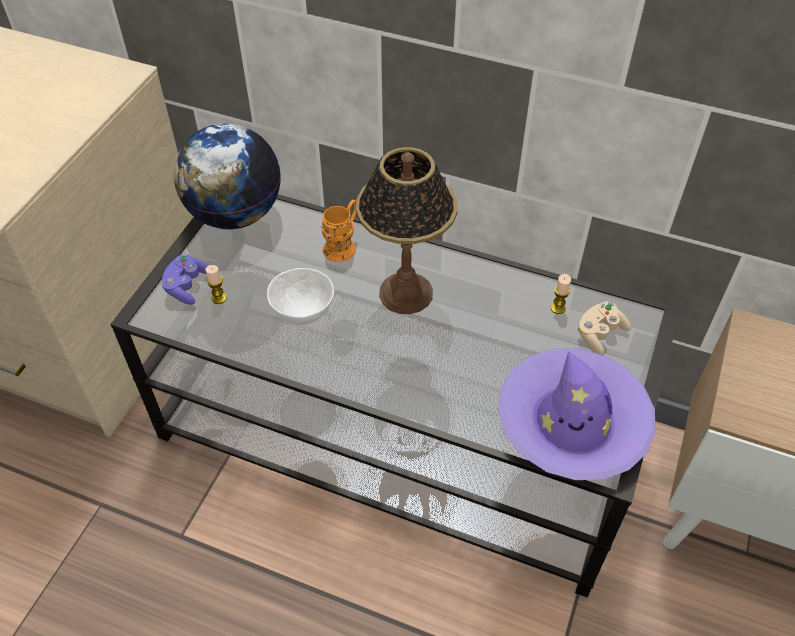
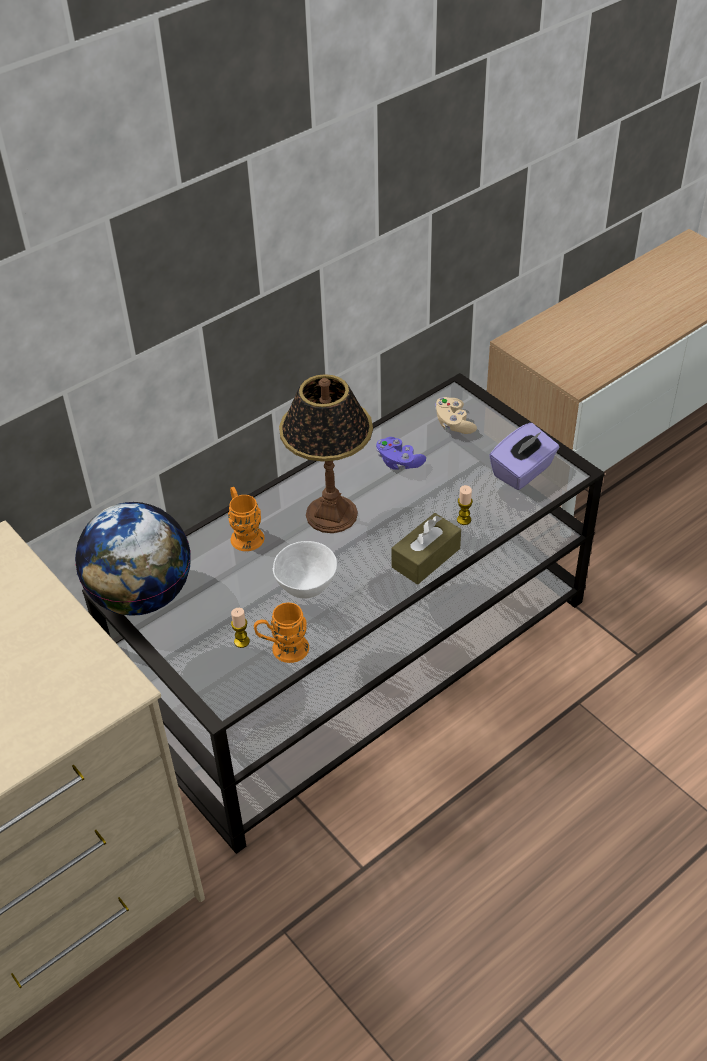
camera: 60 degrees left, 5 degrees down
purple game controller [161,254,209,305] -> purple game controller moved to [376,437,426,470]
purple hat [498,348,656,480] -> purple tissue box [489,423,559,490]
candle [551,274,571,314] -> candle moved to [457,485,473,525]
none -> orange mug [254,602,309,663]
none -> brown tissue box [392,513,461,584]

